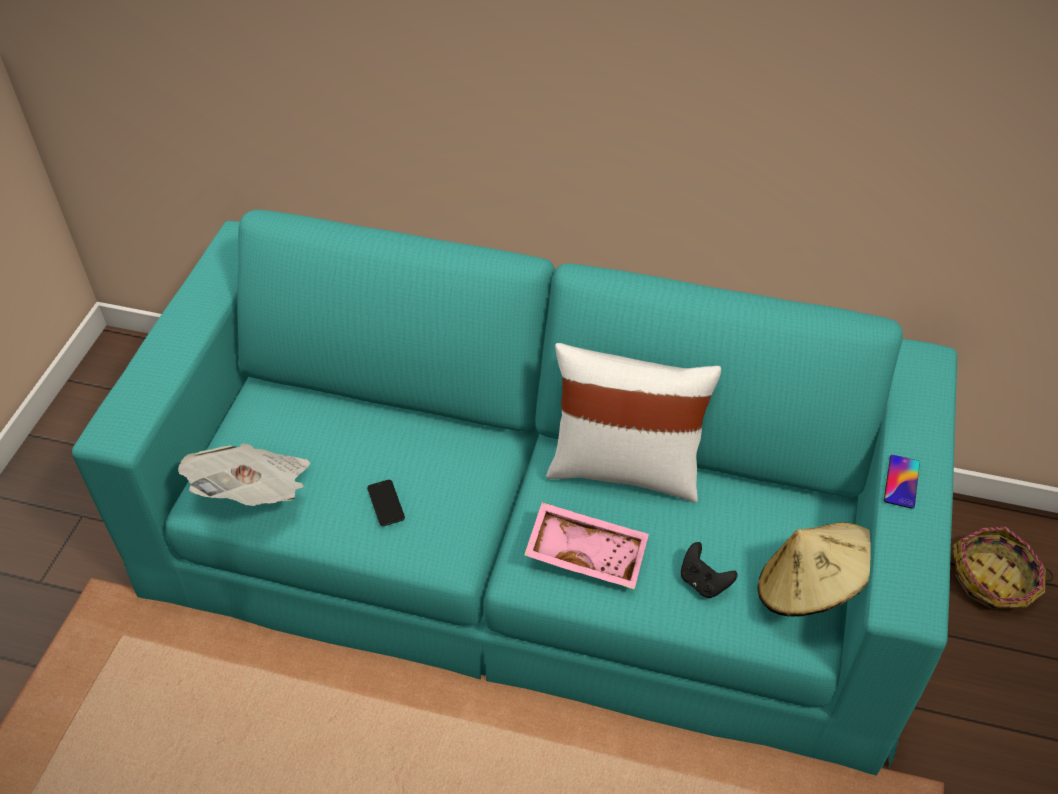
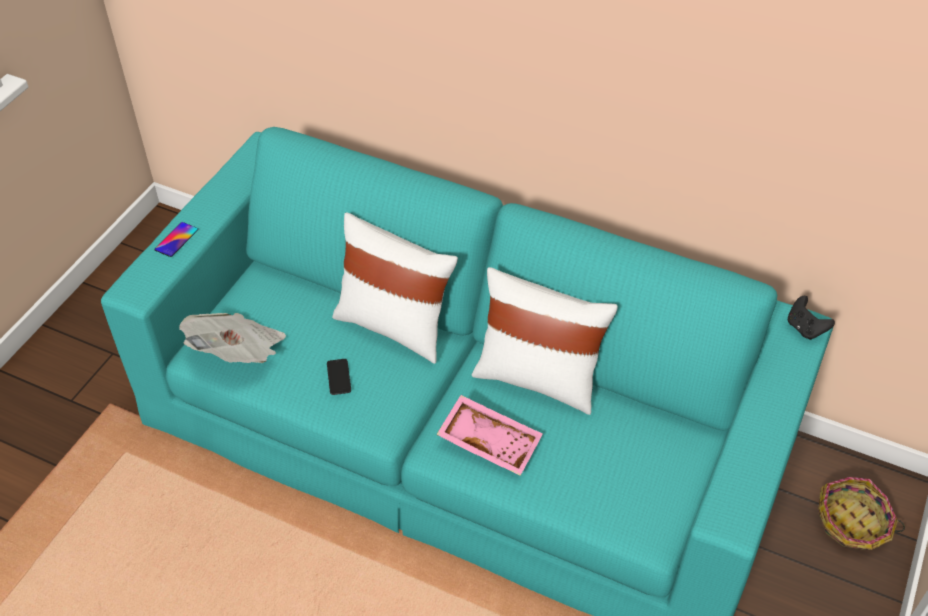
camera: 10 degrees right, 0 degrees up
black game controller [681,542,738,598] -> black game controller moved to [788,296,835,340]
beige hat [757,522,870,617] -> none
phone [884,455,920,509] -> phone moved to [154,222,198,257]
none -> white pillow [332,212,458,364]

